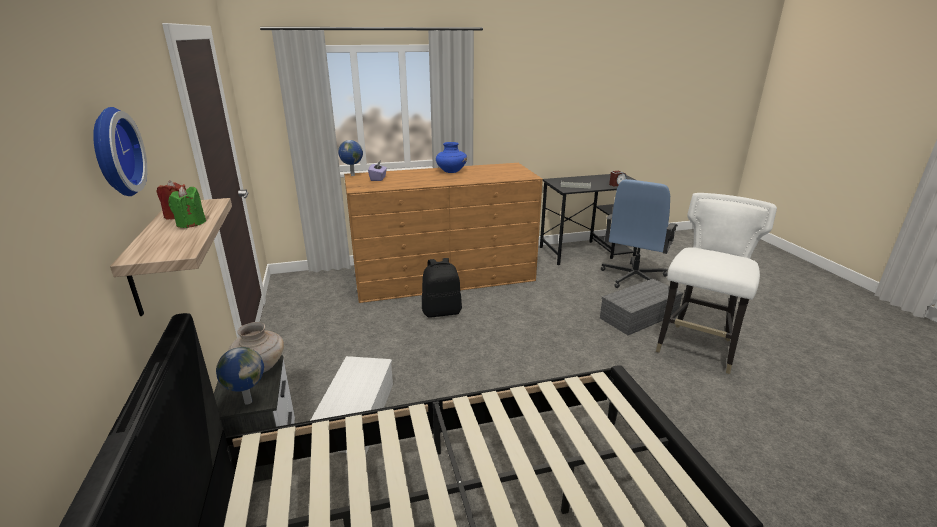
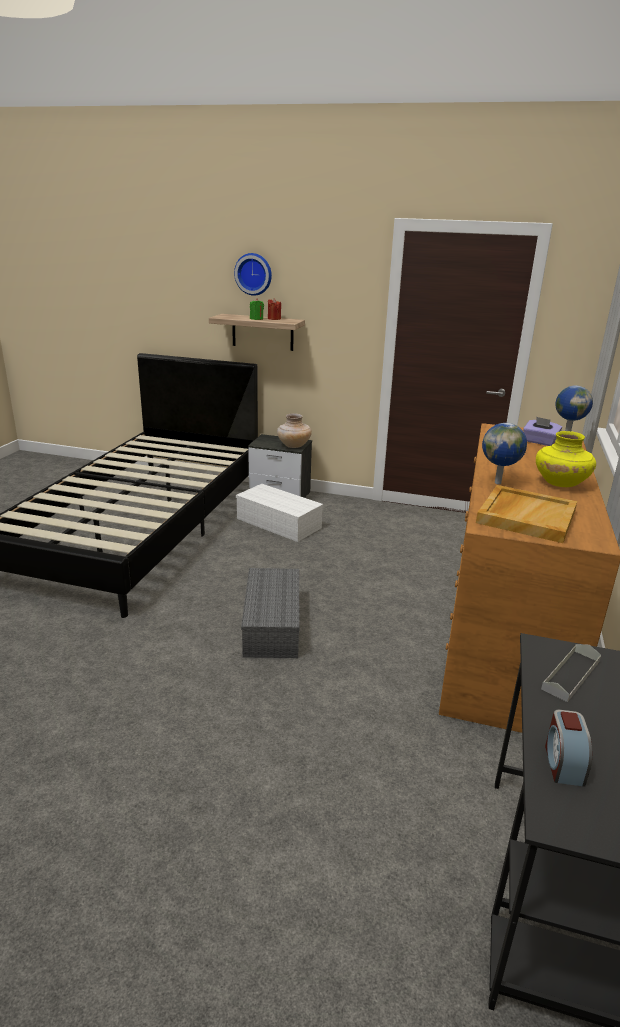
camera: 120 degrees right, 0 degrees up
globe [216,347,264,405] -> globe moved to [482,423,527,484]
black backpack [422,258,462,318] -> none
blue vase [436,142,467,173] -> yellow vase [536,431,596,487]
grey storage box [600,279,683,335] -> grey storage box moved to [241,568,299,658]
blue office chair [601,179,678,288] -> none
white chair [656,193,777,374] -> none
none -> beige tray [476,485,577,543]

